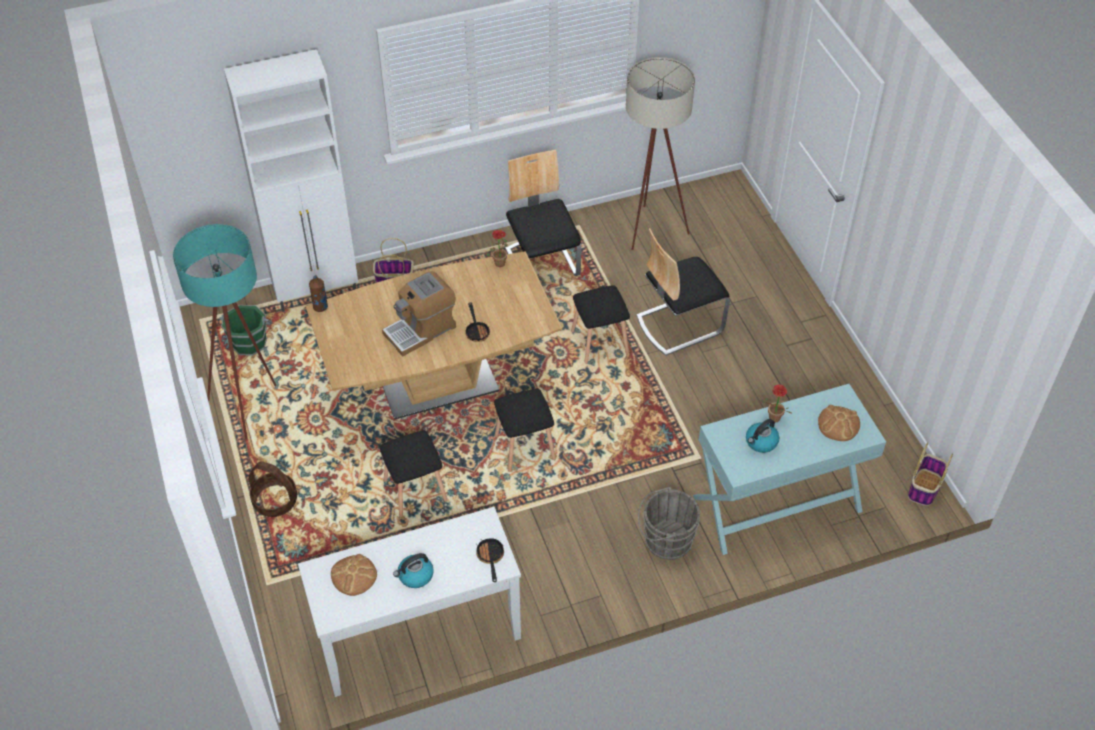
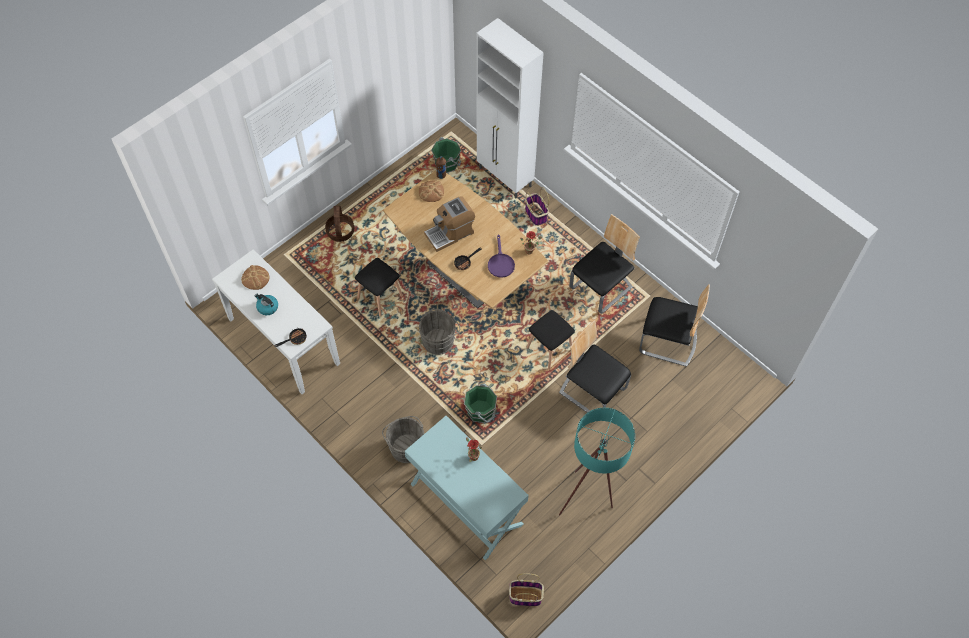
camera: 65 degrees right, 10 degrees up
turquoise floor lamp [173,224,276,440] -> turquoise floor lamp moved to [559,408,635,516]
coffee machine [382,271,456,357] -> coffee machine turned 60 degrees counterclockwise [424,196,475,252]
black stool [494,389,556,472] -> grey bucket [419,309,460,355]
beige floor lamp [626,57,695,250] -> chair [639,284,710,367]
kettle [746,419,779,453] -> none
bread [818,405,860,441] -> bread moved to [419,180,444,202]
none -> green bucket [464,383,497,423]
none -> purple frying pan [488,234,515,278]

